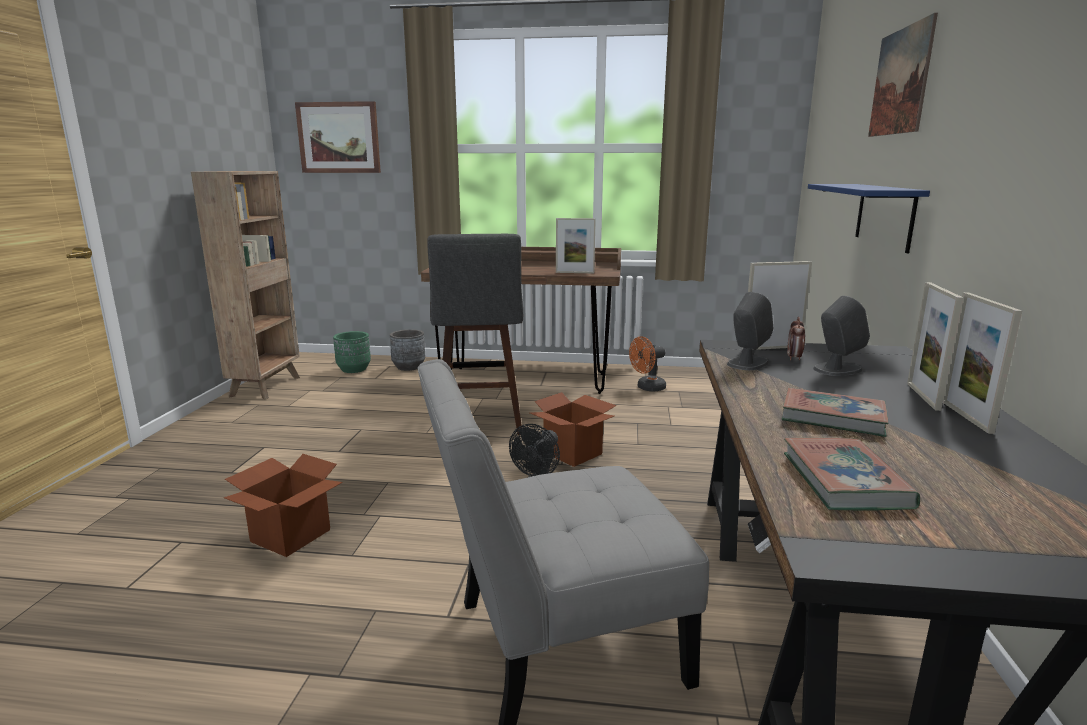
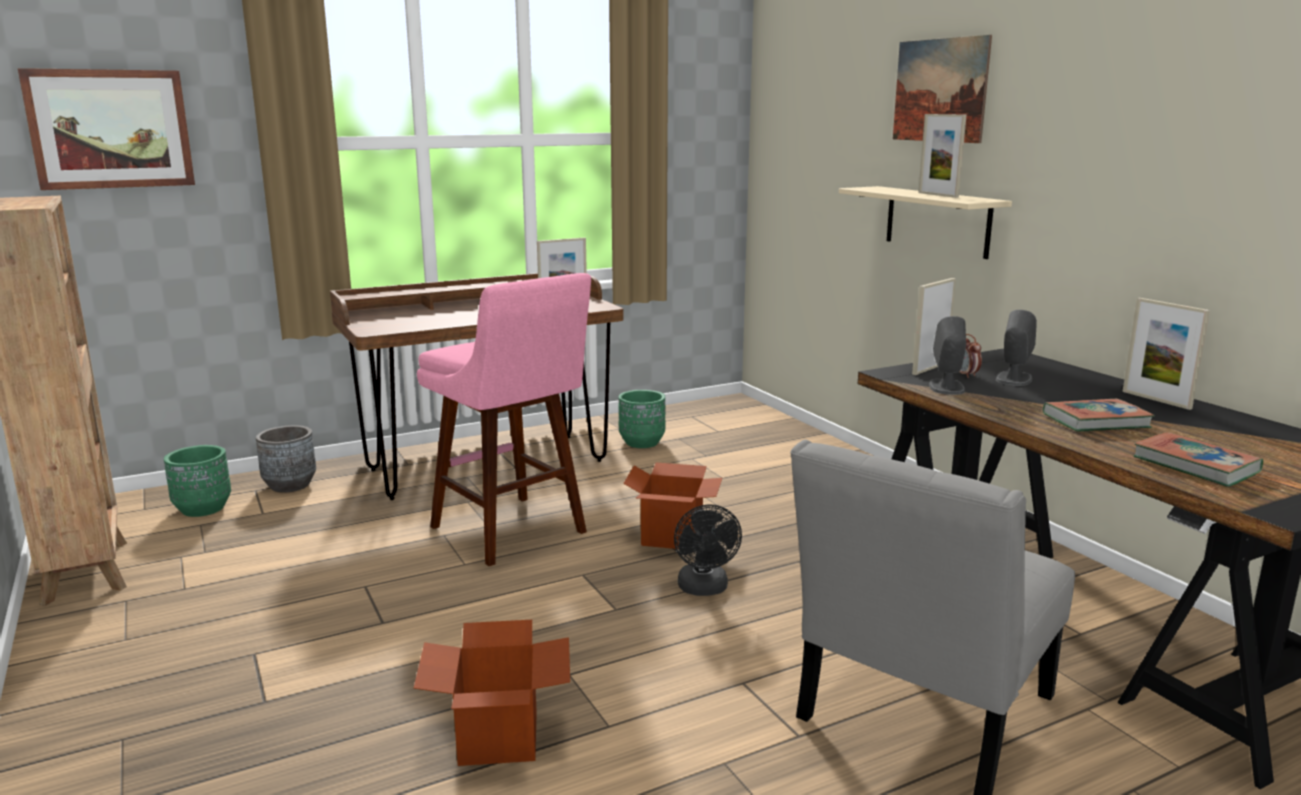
camera: 35 degrees left, 0 degrees up
grey stool [427,234,523,435] -> pink stool [417,273,591,566]
orange fan [629,336,666,392] -> green planter [619,390,666,448]
blue shelf [808,184,930,253] -> beige shelf [839,186,1012,259]
picture frame [907,282,963,411] -> picture frame moved to [918,114,967,198]

